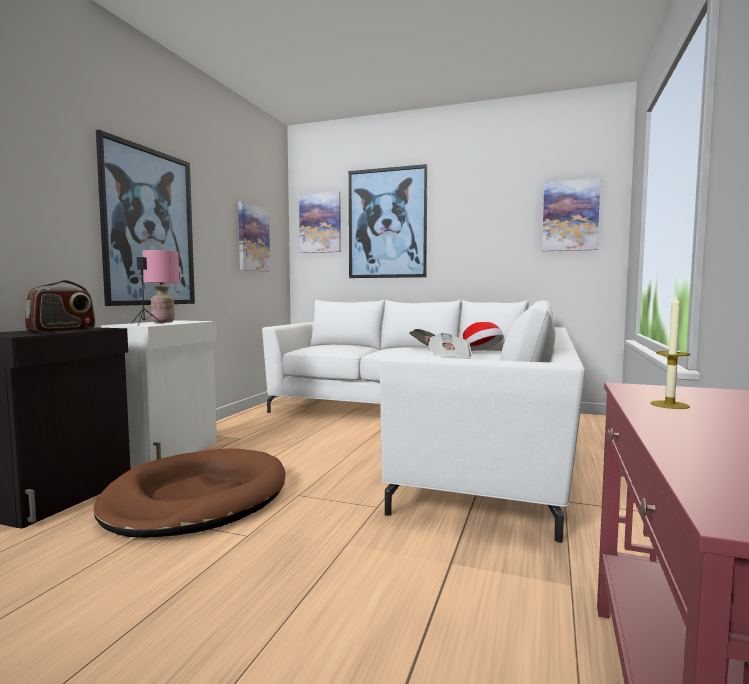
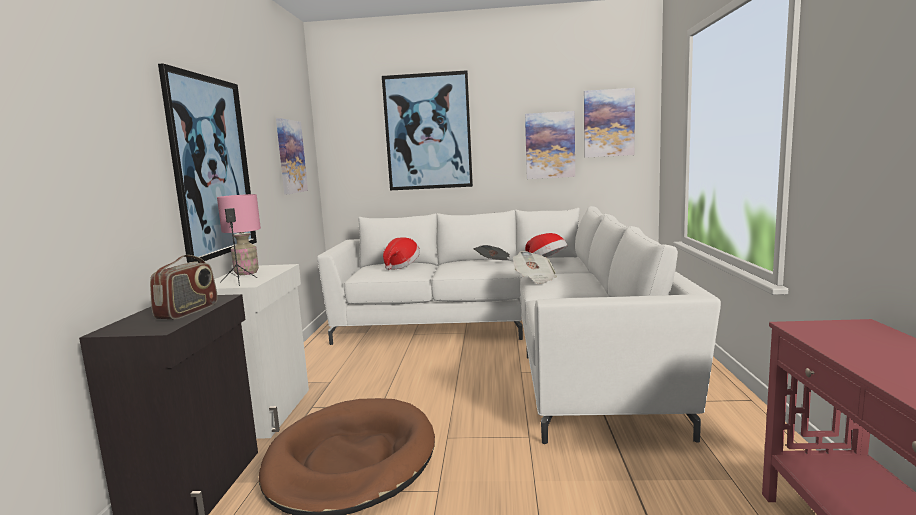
camera: 15 degrees left, 5 degrees up
picture [299,191,341,253] -> picture moved to [525,111,575,179]
candle [650,294,690,409] -> none
none -> hat [383,238,420,270]

